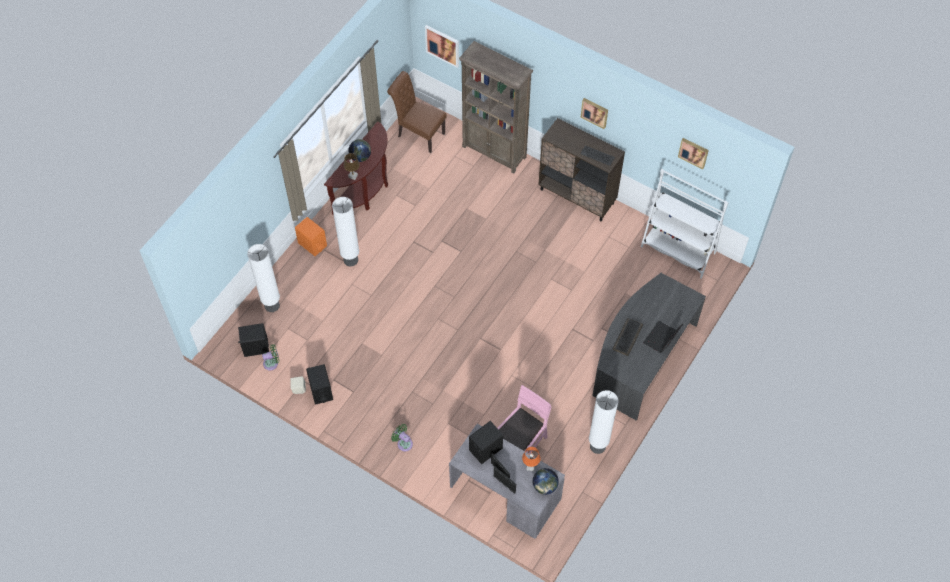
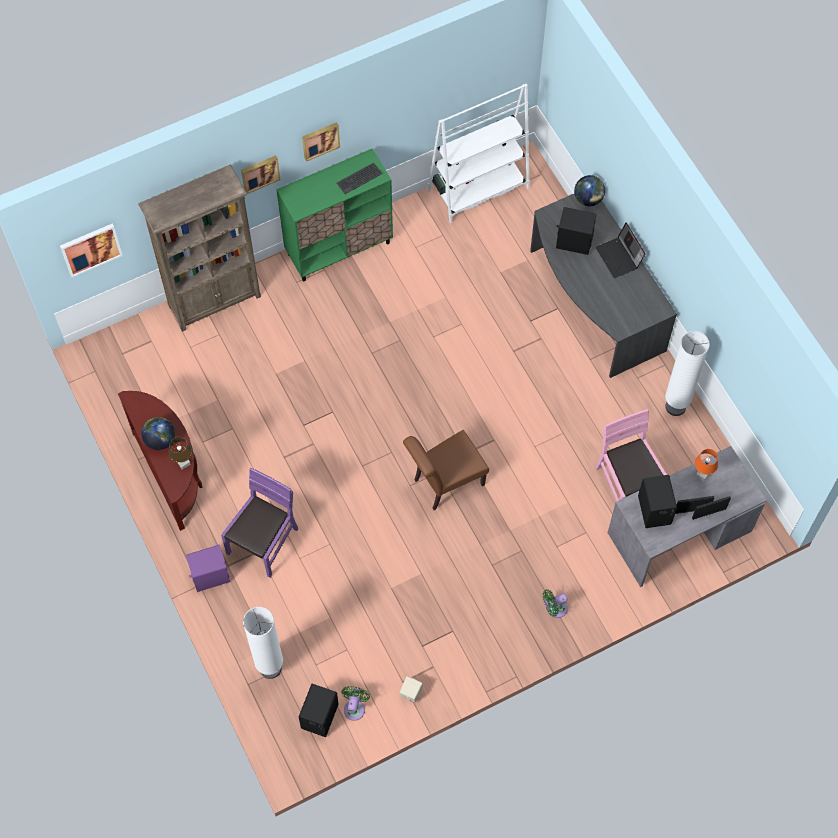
camera: 60 degrees left, 5 degrees up
orange speaker [295,217,327,256] -> purple speaker [186,545,230,592]
black speaker [306,364,333,404] -> black speaker moved to [556,207,596,255]
white floor lamp [332,197,359,267] -> purple chair [221,468,298,578]
brown chair [387,71,447,153] -> brown chair moved to [403,430,489,510]
globe [533,468,559,495] -> globe moved to [574,175,605,206]
brown cabinet [538,118,625,221] -> green cabinet [276,148,393,281]
keyboard [612,318,643,356] -> none
picture [678,138,709,170] -> picture moved to [241,155,281,194]

